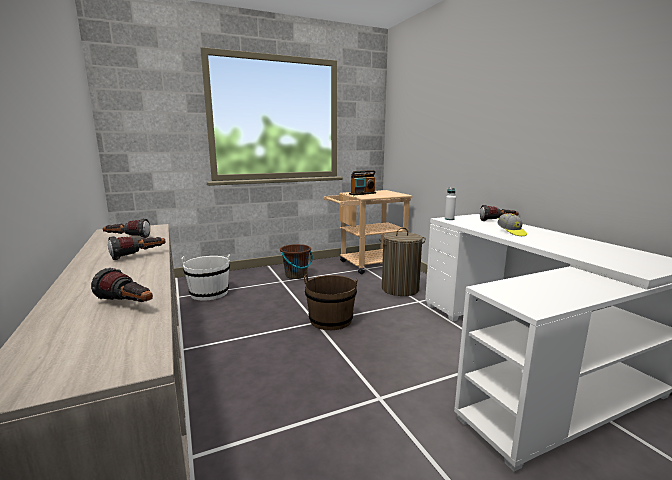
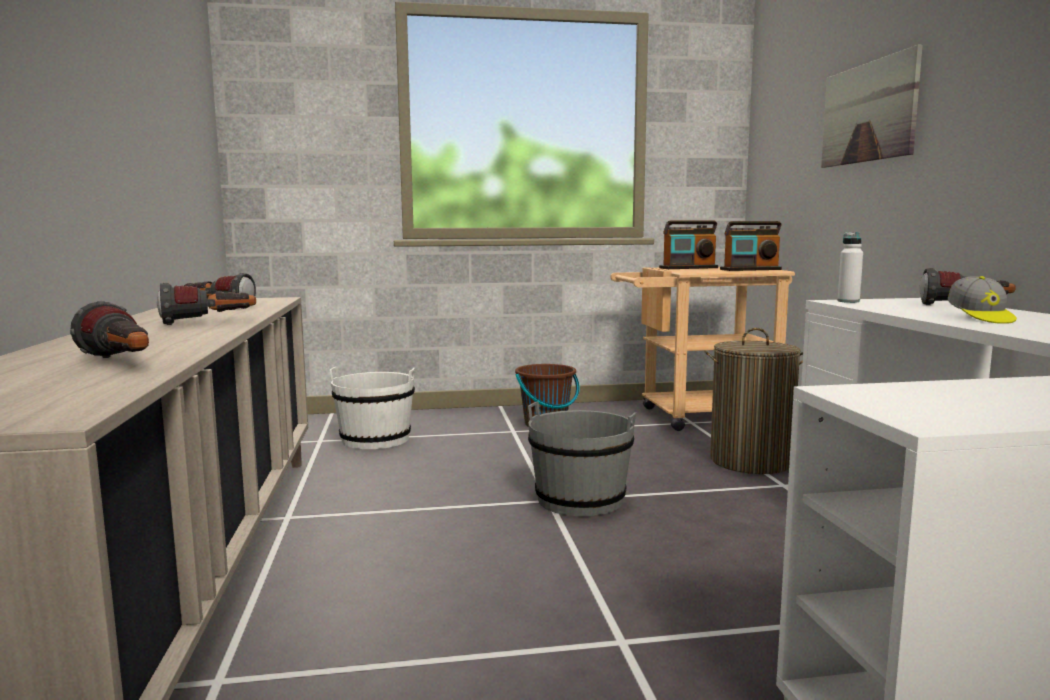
camera: 15 degrees right, 5 degrees down
brown bucket [304,274,358,330] -> grey bucket [528,402,636,516]
none -> radio [720,221,782,271]
none -> picture [821,45,923,168]

